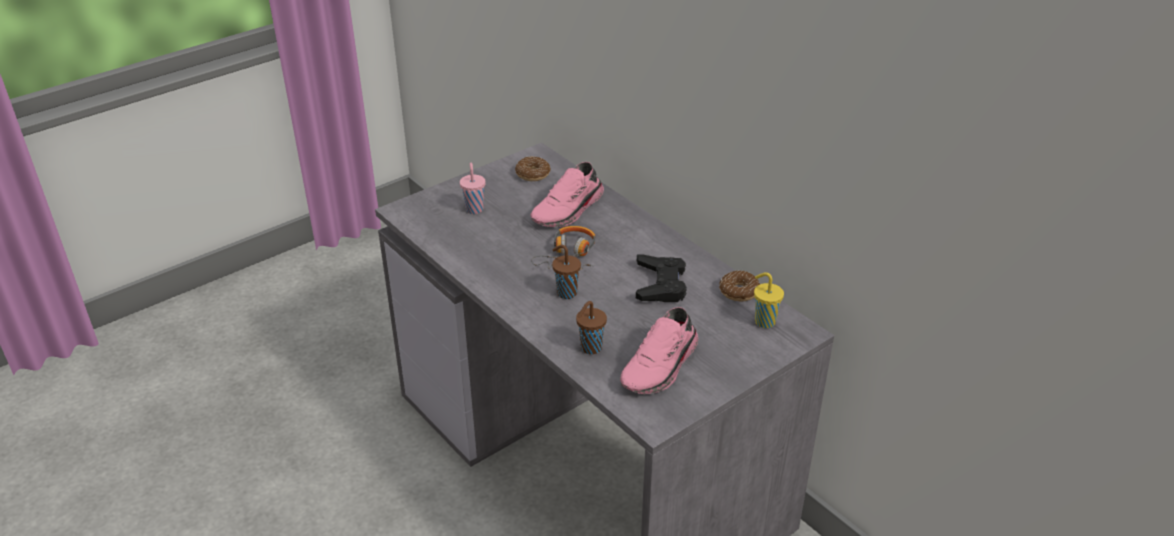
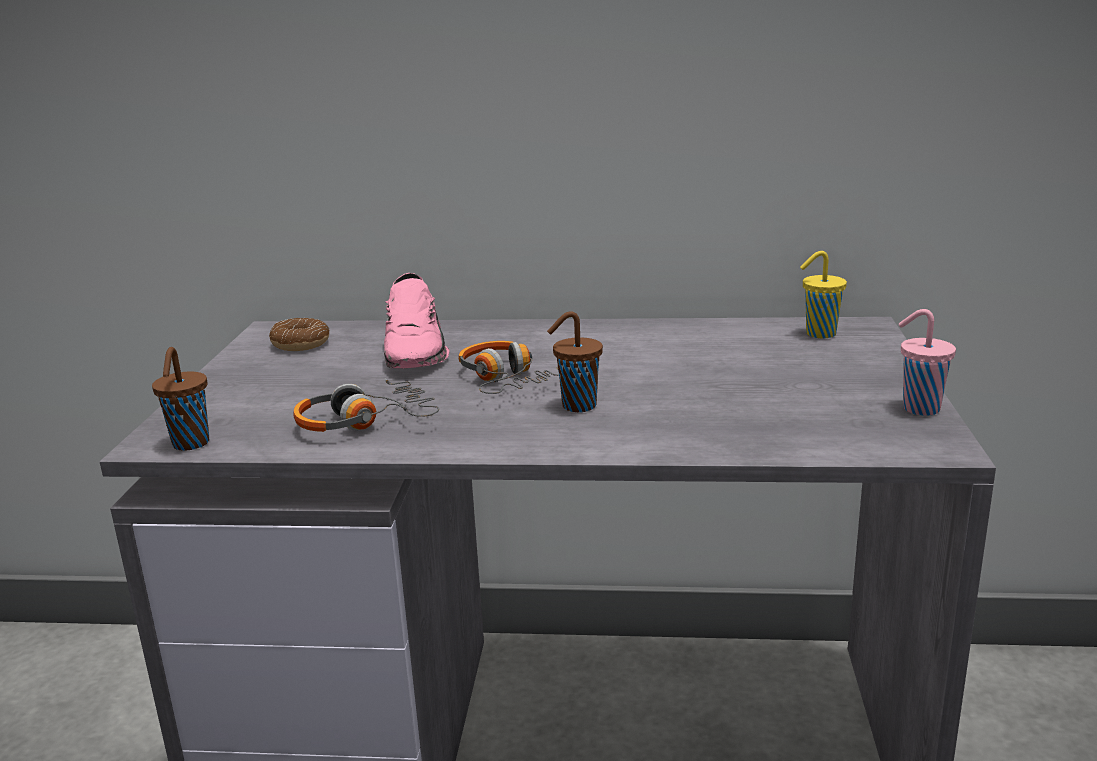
camera: 45 degrees left, 15 degrees down
pink cup [460,163,486,214] -> pink cup moved to [898,309,956,416]
brown cup [576,301,607,354] -> brown cup moved to [152,347,209,451]
pink shoe [620,307,698,394] -> none
black game controller [636,254,687,302] -> none
donut [719,270,760,301] -> none
none -> headphones [293,378,439,432]

